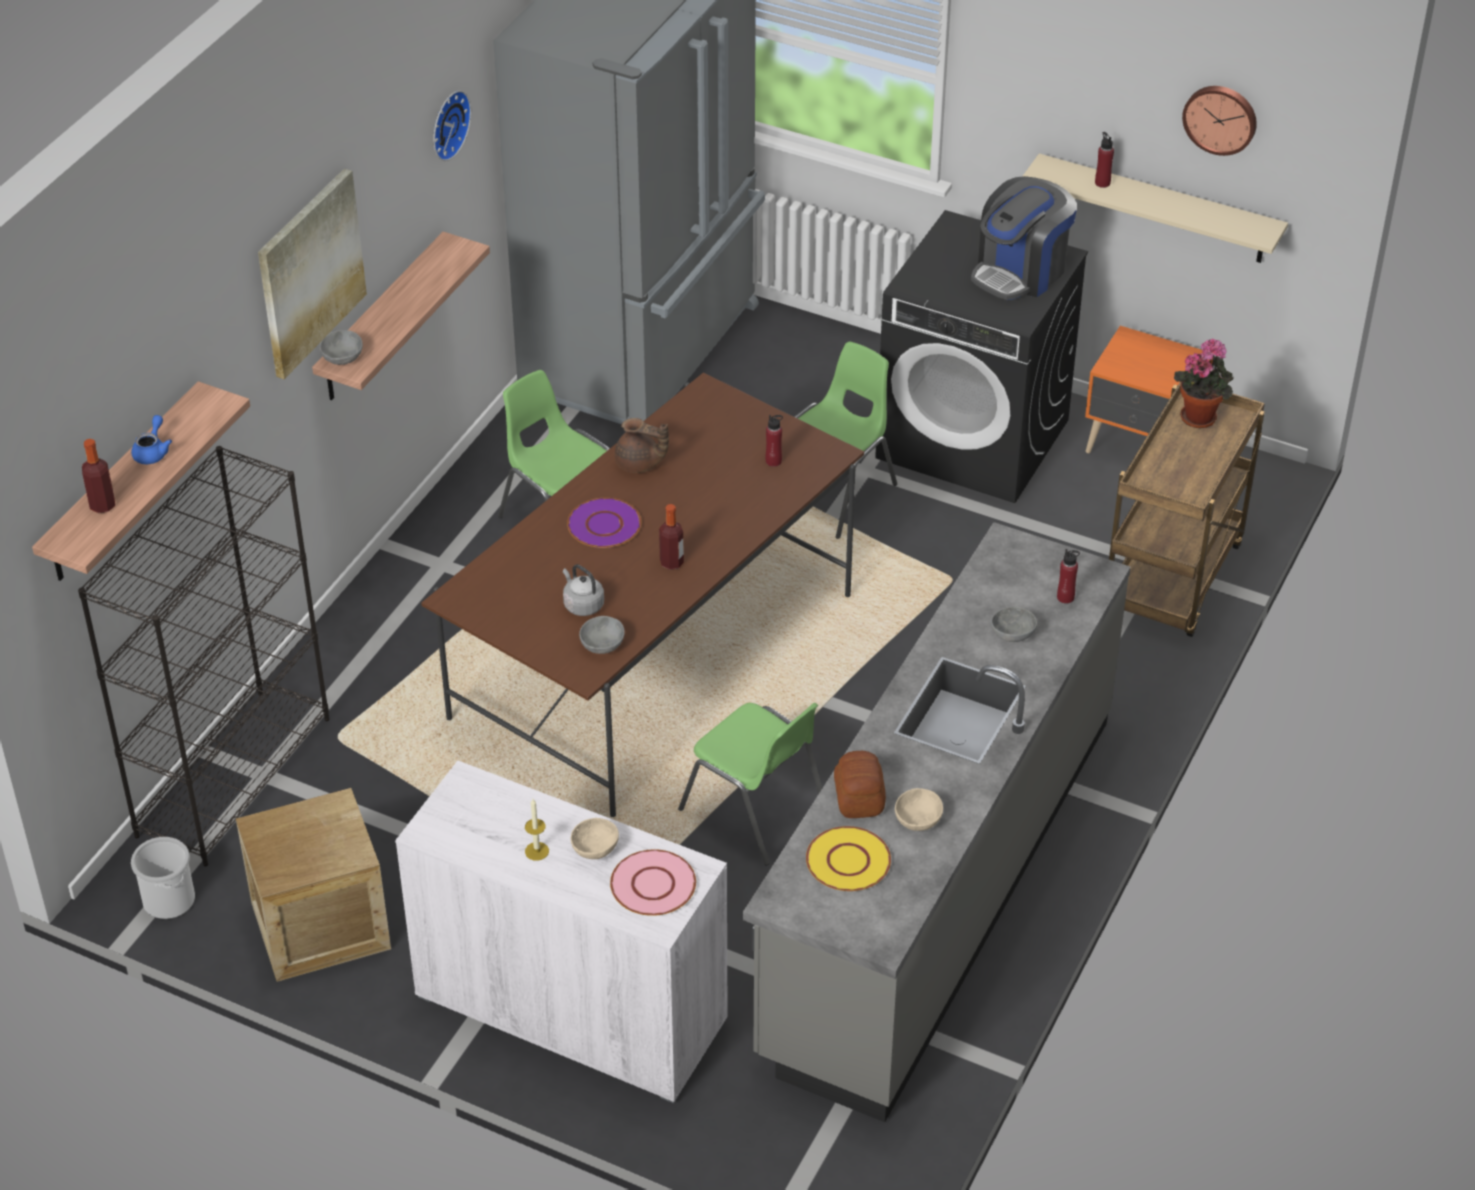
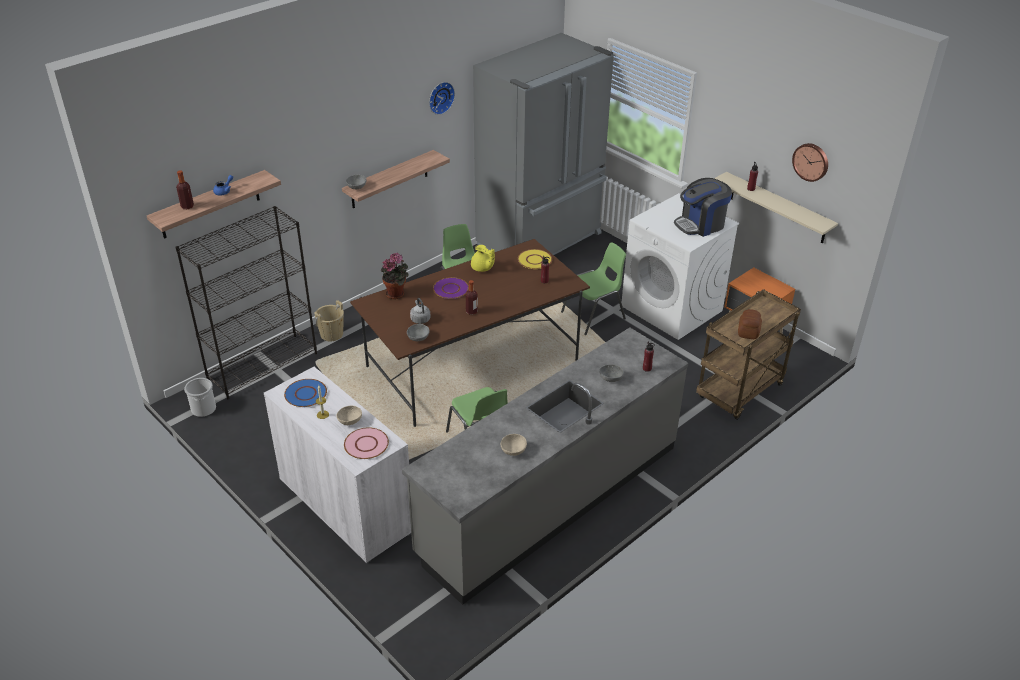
camera: 20 degrees right, 5 degrees down
crate [236,788,391,982] -> none
picture [258,169,367,379] -> none
brown teapot [615,418,669,473] -> yellow teapot [471,245,495,272]
yellow plate [806,826,891,891] -> yellow plate moved to [518,249,552,269]
bread [834,751,886,818] -> bread moved to [738,309,762,339]
black washing machine [875,210,1088,503] -> white washing machine [621,193,739,340]
potted plant [1174,338,1234,428] -> potted plant moved to [381,253,409,299]
none -> blue plate [284,379,327,407]
none -> beige bucket [314,300,344,341]

